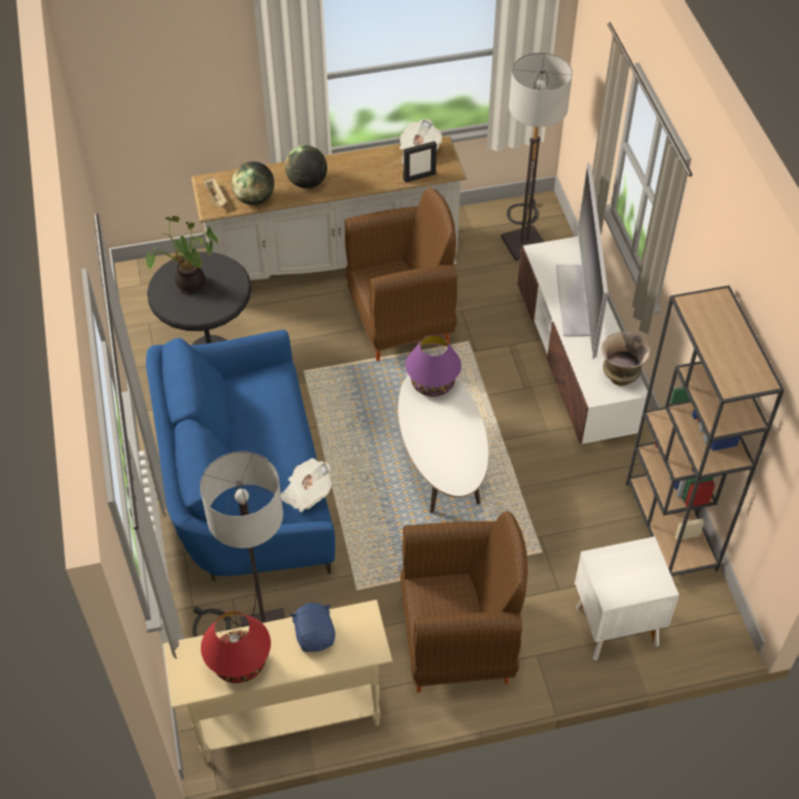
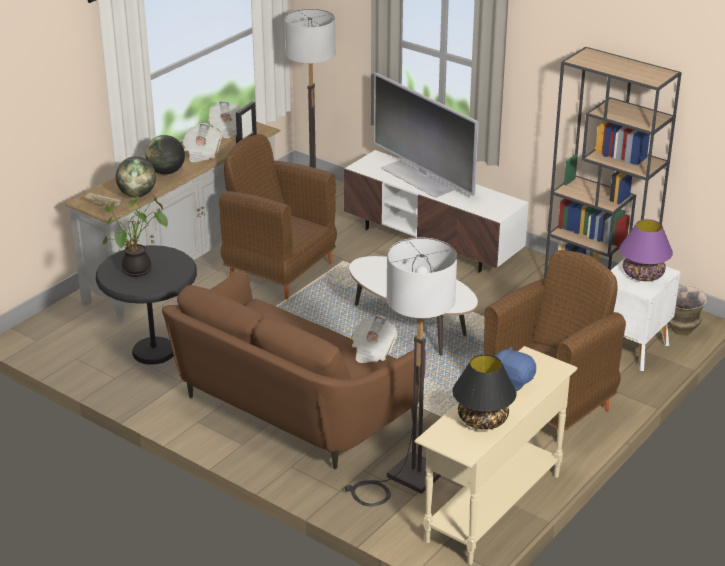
camera: 40 degrees left, 20 degrees down
blue sofa [146,330,335,581] -> brown sofa [162,270,426,470]
red table lamp [201,611,271,683] -> black table lamp [452,354,517,430]
brown armchair [345,187,457,361] -> brown armchair turned 90 degrees counterclockwise [219,134,337,299]
purple table lamp [406,335,461,397] -> purple table lamp moved to [620,219,673,281]
vase [601,331,650,386] -> vase moved to [668,286,708,335]
none -> newspaper [182,123,222,162]

